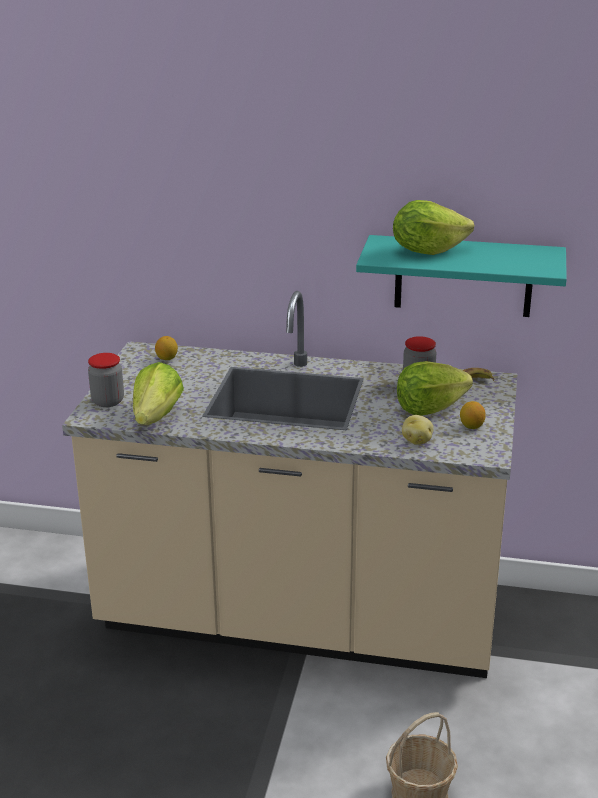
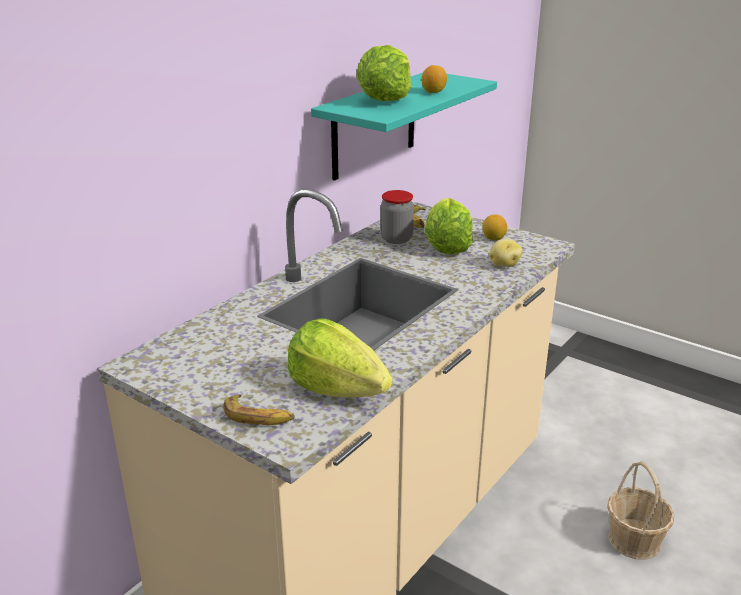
camera: 65 degrees left, 0 degrees up
jar [88,353,124,407] -> banana [223,394,295,425]
lemon [155,336,178,360] -> lemon moved to [421,65,447,93]

